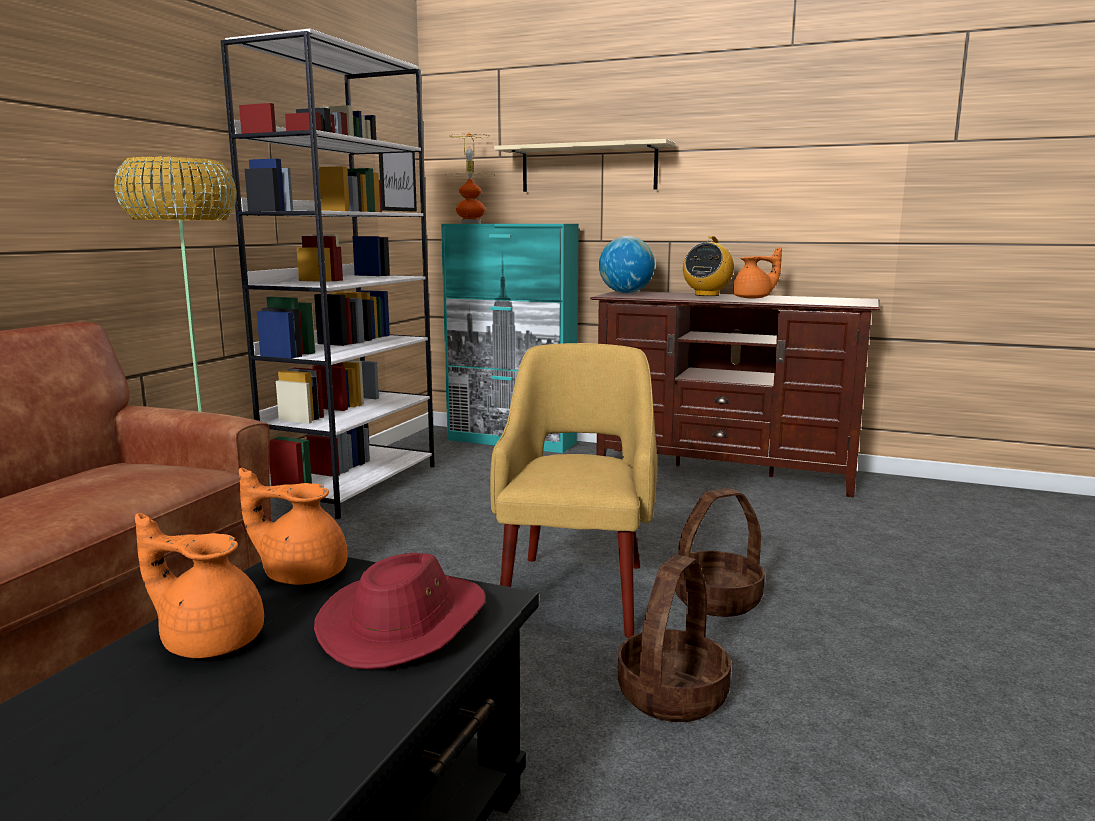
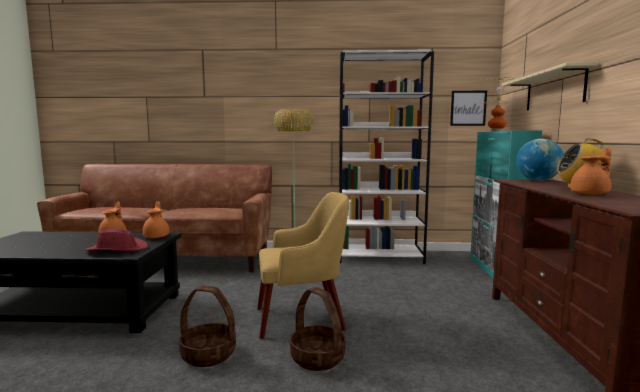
camera: 70 degrees right, 5 degrees down
orange teapot [733,247,782,298] -> orange teapot turned 90 degrees counterclockwise [570,148,612,194]

